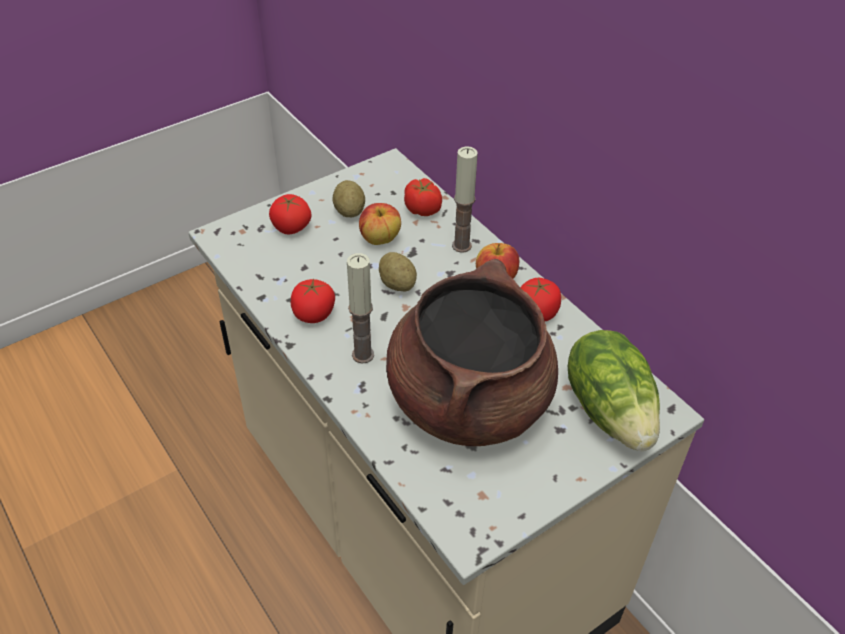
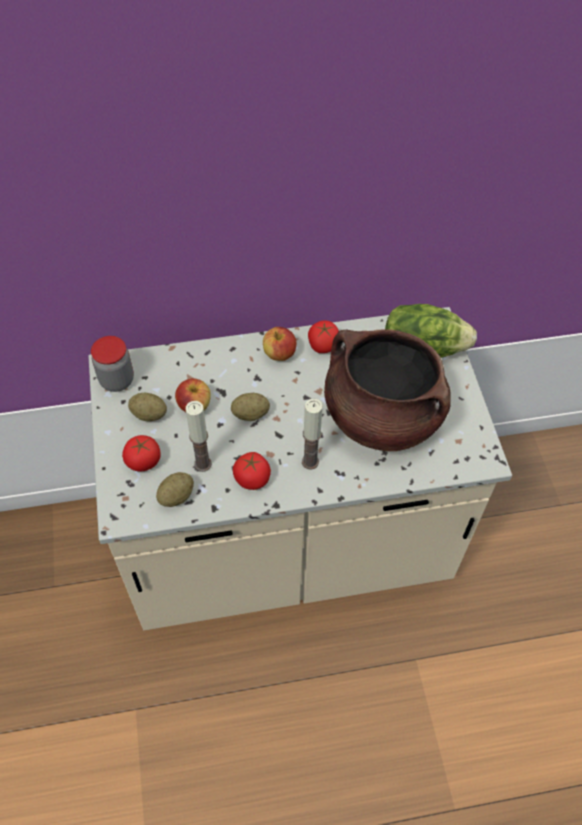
camera: 65 degrees left, 10 degrees up
tomato [404,178,442,216] -> none
candle [452,146,478,253] -> candle moved to [185,401,212,472]
none -> jar [91,336,134,392]
none -> potato [156,472,194,507]

